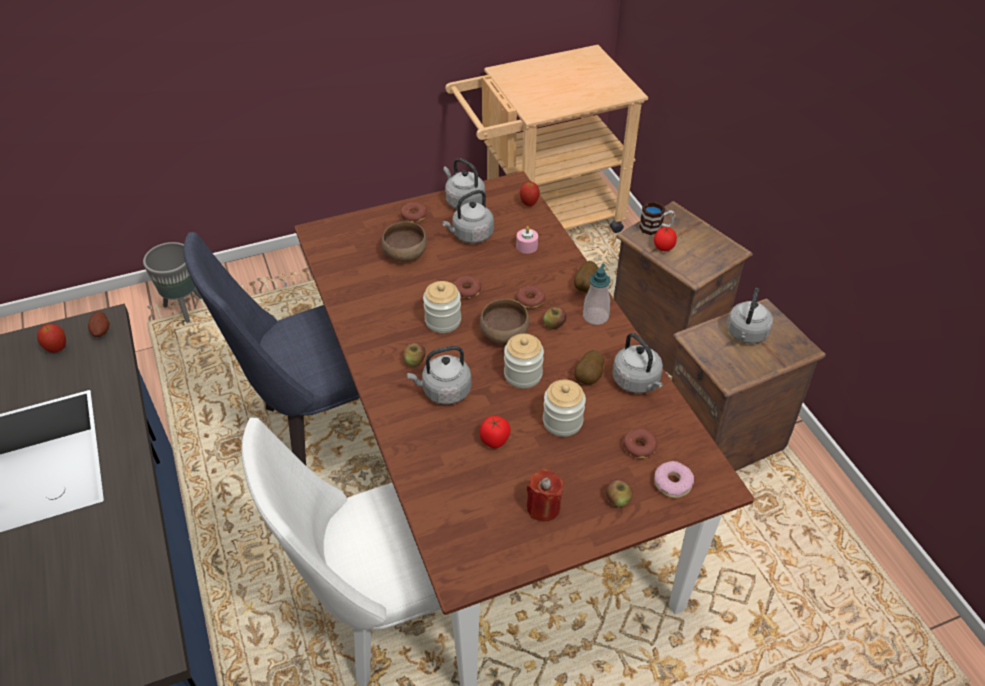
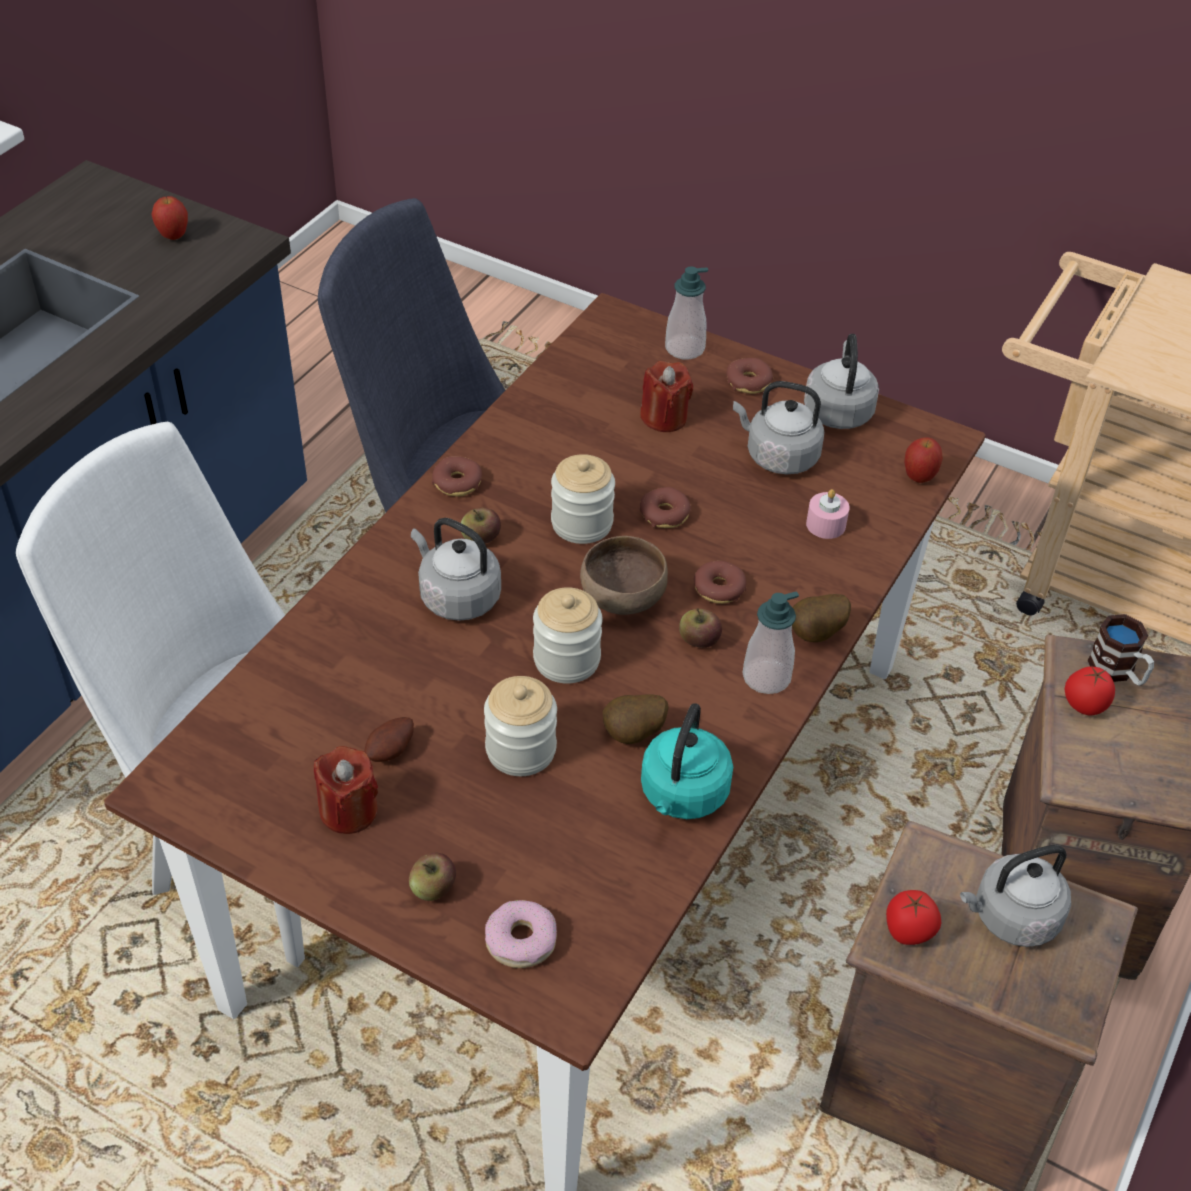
camera: 50 degrees right, 0 degrees up
potato [88,311,110,337] -> potato moved to [364,717,414,762]
grey planter [143,242,202,323] -> none
brown bowl [381,221,427,262] -> red candle [640,361,693,432]
tomato [480,416,511,448] -> tomato moved to [886,890,941,945]
grey kettle [612,333,663,393] -> turquoise kettle [641,703,733,819]
donut [623,428,658,459] -> donut moved to [432,456,482,497]
none -> soap dispenser [665,266,708,360]

